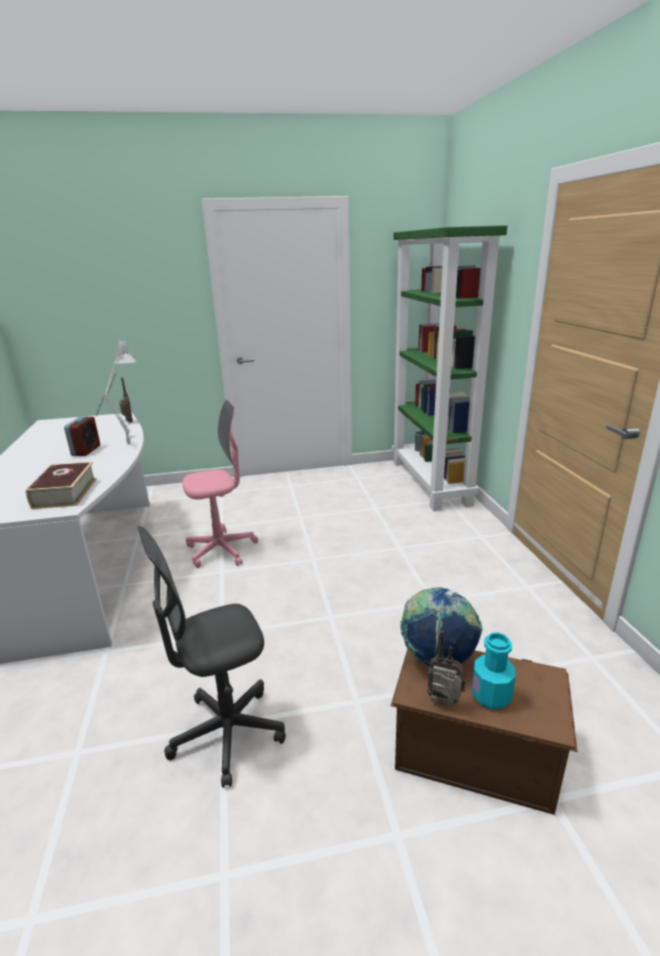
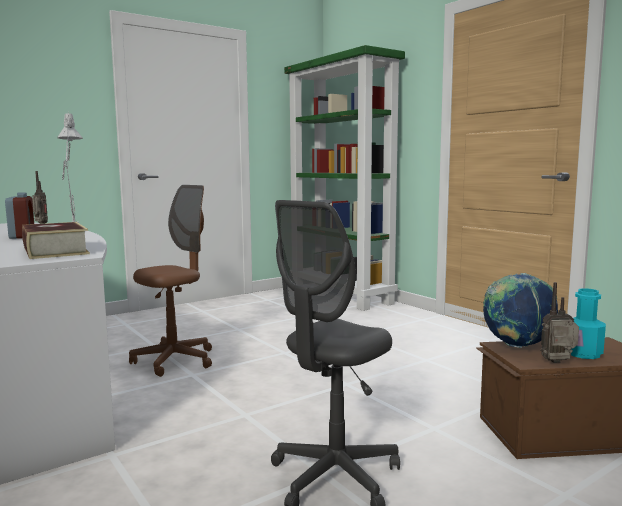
camera: 25 degrees left, 15 degrees down
pink office chair [182,400,258,568] -> brown office chair [129,185,212,377]

